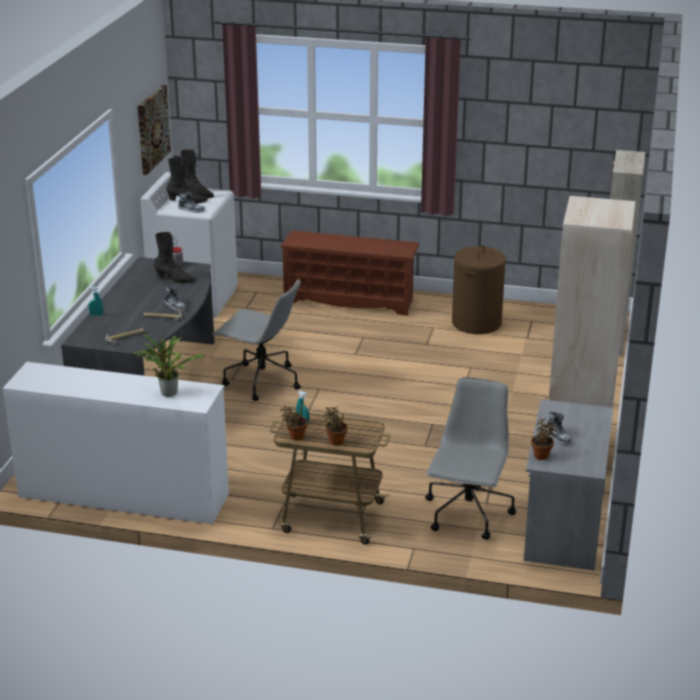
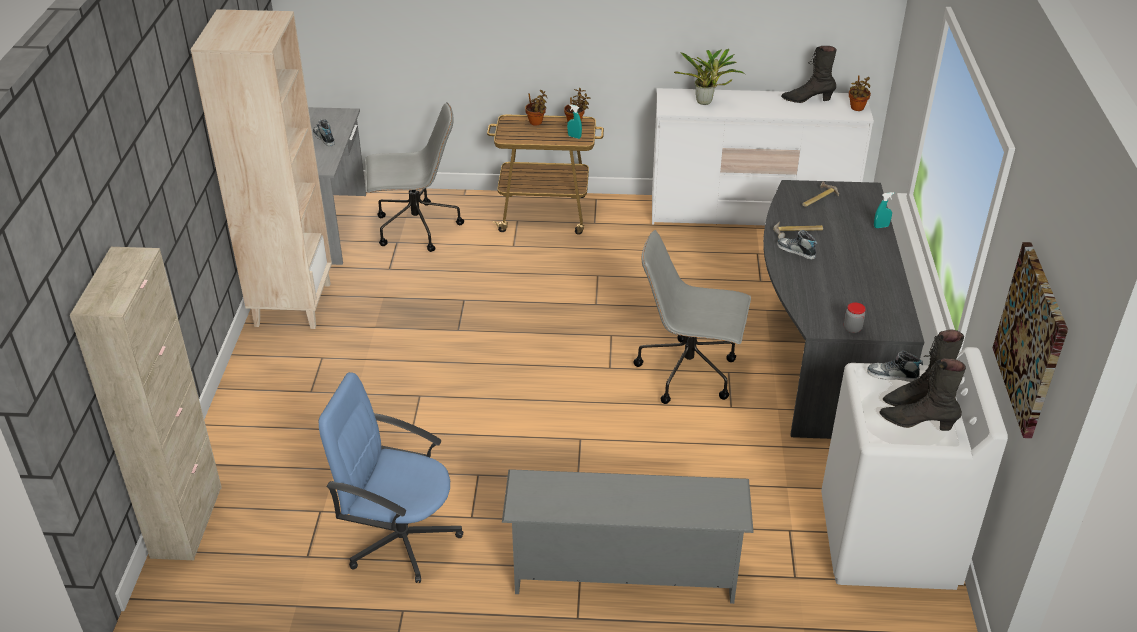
camera: 170 degrees right, 10 degrees up
black boot [154,232,196,284] -> black boot moved to [781,46,837,103]
brown shoe rack [280,230,420,316] -> grey shoe rack [502,469,754,604]
grey office chair [425,377,516,540] -> grey office chair turned 105 degrees counterclockwise [365,102,464,252]
brown laundry basket [452,245,506,334] -> blue office chair [319,372,463,583]
potted plant [531,418,556,460] -> potted plant moved to [849,75,871,111]

